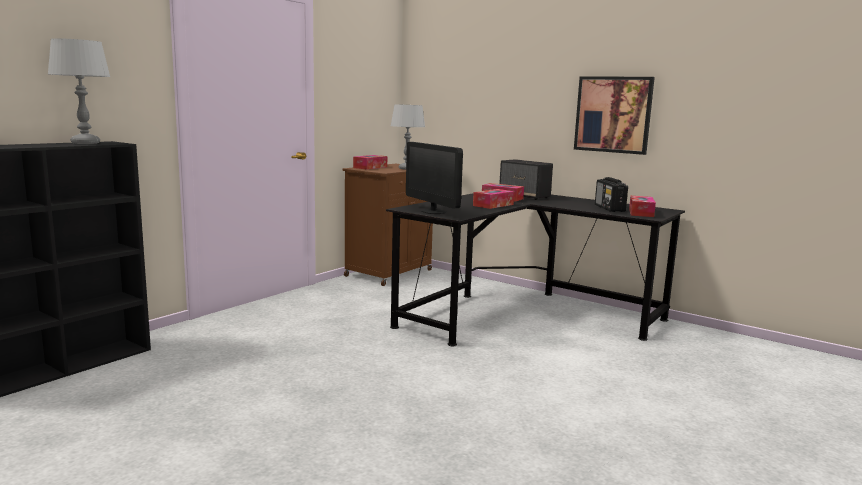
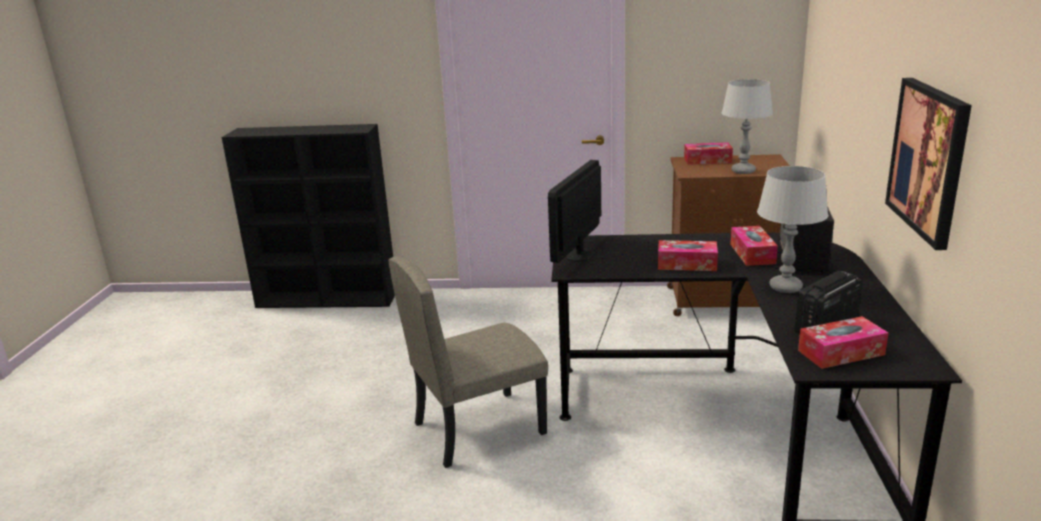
camera: 60 degrees right, 10 degrees up
grey table lamp [48,38,111,144] -> grey table lamp moved to [757,166,828,293]
none -> beige chair [388,257,548,468]

